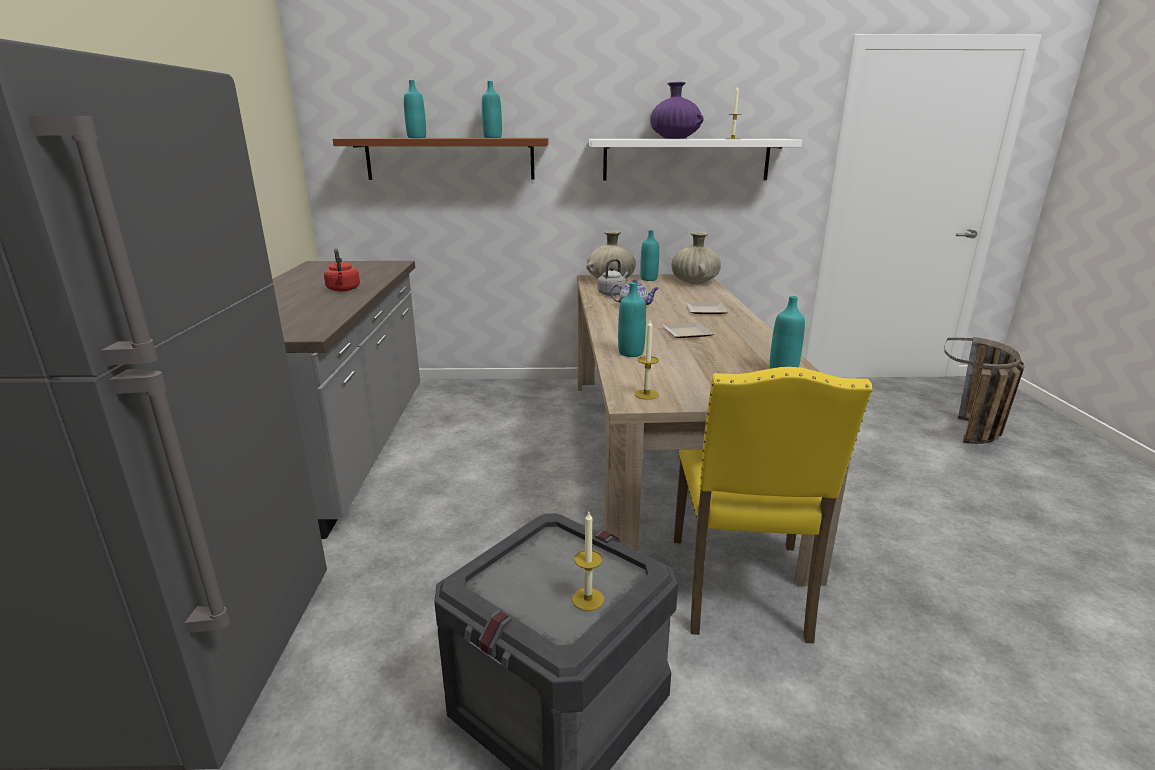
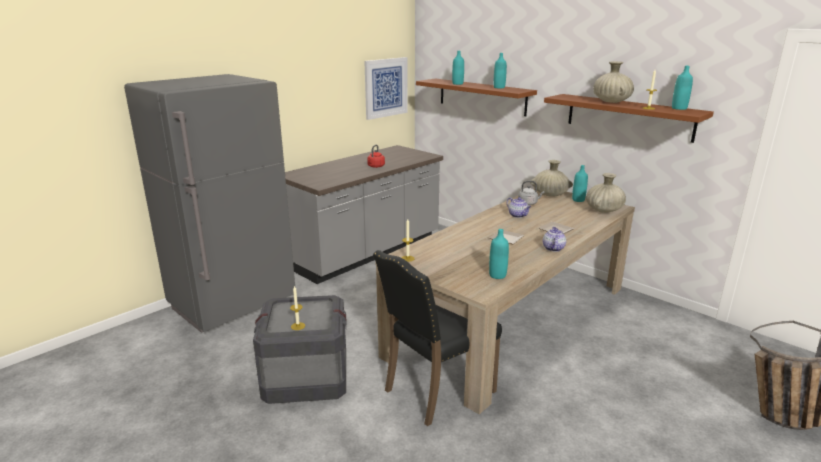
camera: 45 degrees right, 0 degrees up
white shelf [589,139,802,180] -> brown shelf [544,94,714,143]
turquoise bottle [618,282,646,357] -> turquoise bottle moved to [672,66,693,110]
purple vase [650,82,704,139] -> beige vase [593,61,634,103]
yellow chair [674,367,872,644] -> black chair [373,250,502,426]
none -> picture [364,57,408,120]
none -> teapot [543,227,566,252]

